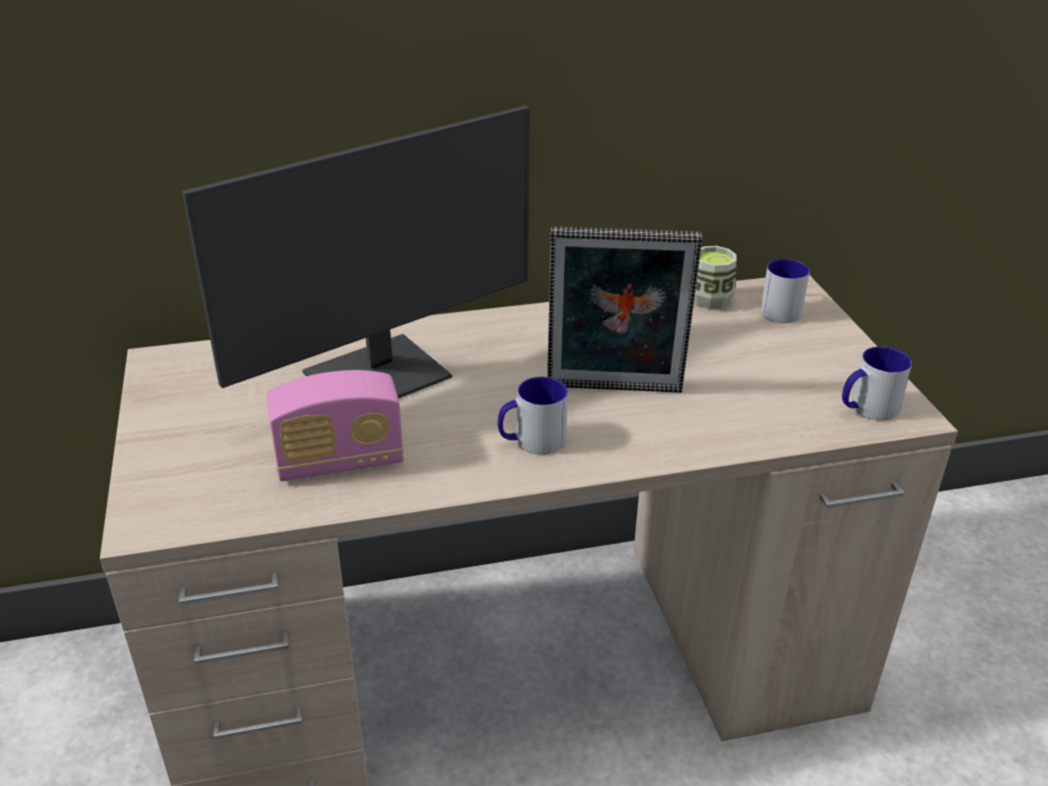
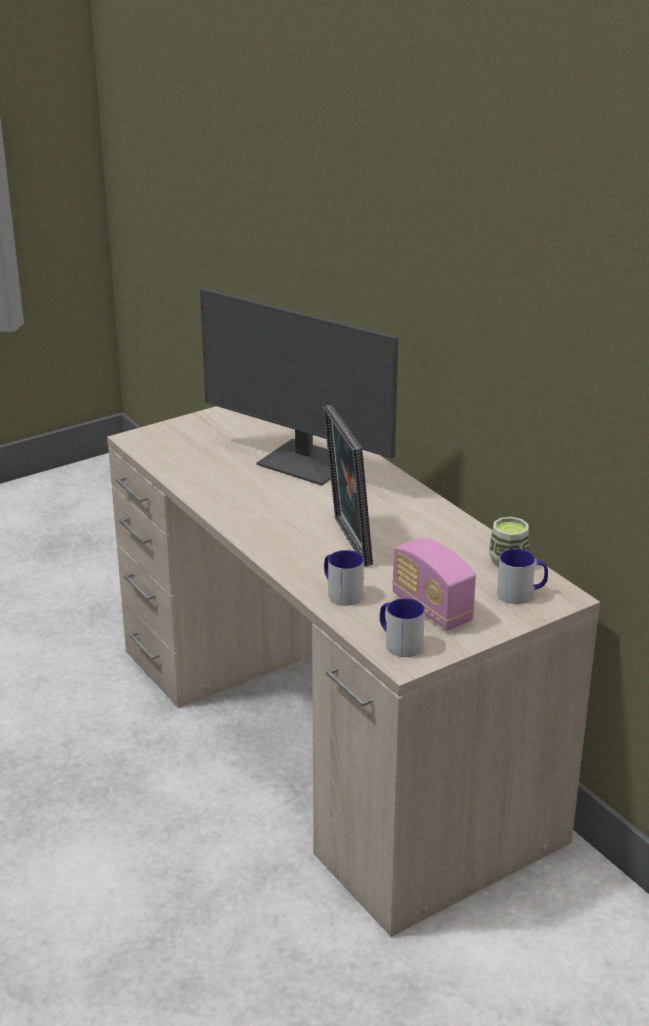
camera: 70 degrees right, 5 degrees down
radio [266,370,404,481] -> radio moved to [392,538,476,631]
mug [498,377,568,454] -> mug moved to [324,550,364,606]

